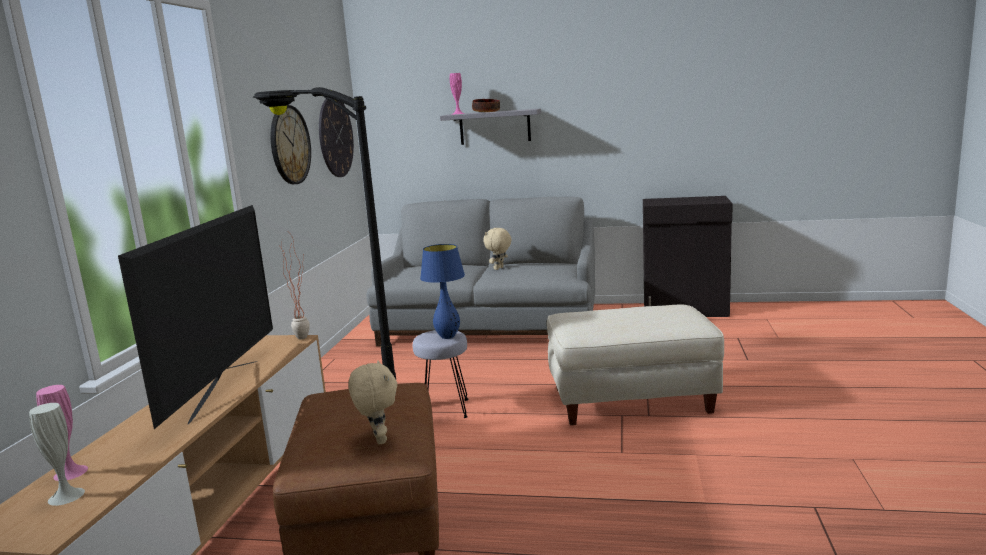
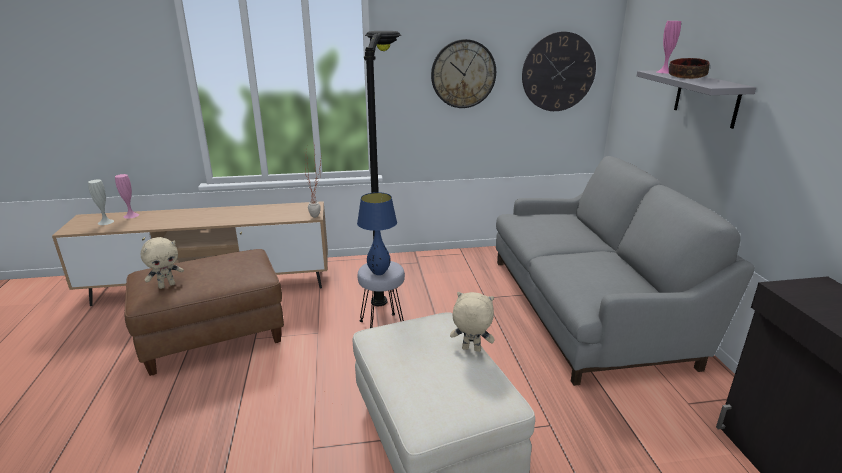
camera: 70 degrees right, 10 degrees up
television [118,205,273,429] -> none
beige plush toy [484,228,512,270] -> beige plush toy moved to [450,292,495,352]

